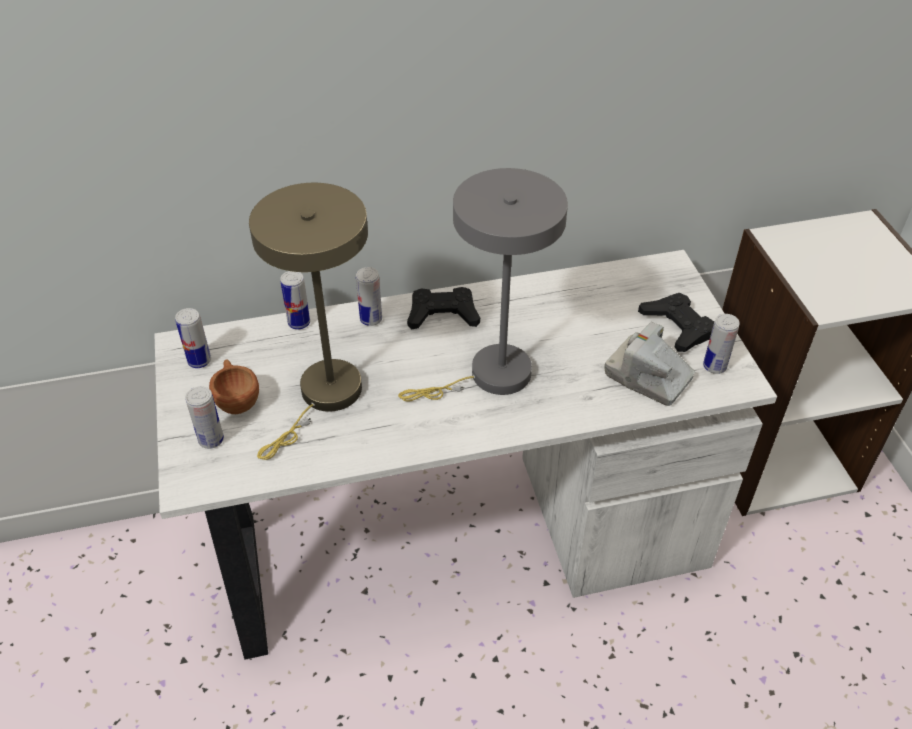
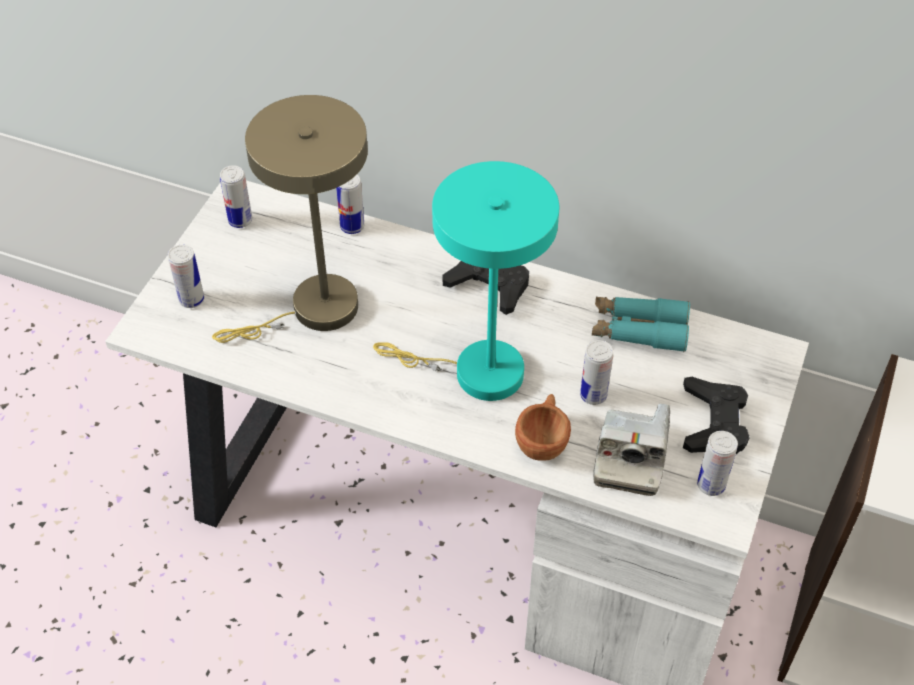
camera: 35 degrees right, 5 degrees up
brown cup [209,359,259,414] -> brown cup moved to [515,394,571,461]
can [356,267,382,326] -> can moved to [580,340,613,405]
grey table lamp [398,168,568,402] -> turquoise table lamp [373,161,559,401]
camera [604,322,695,406] -> camera turned 150 degrees counterclockwise [593,403,670,496]
none -> turquoise binoculars [592,297,690,352]

